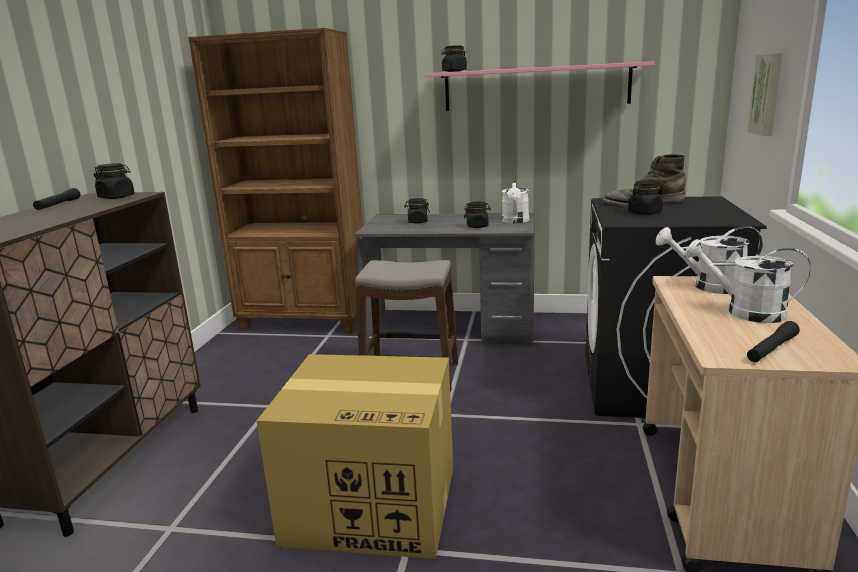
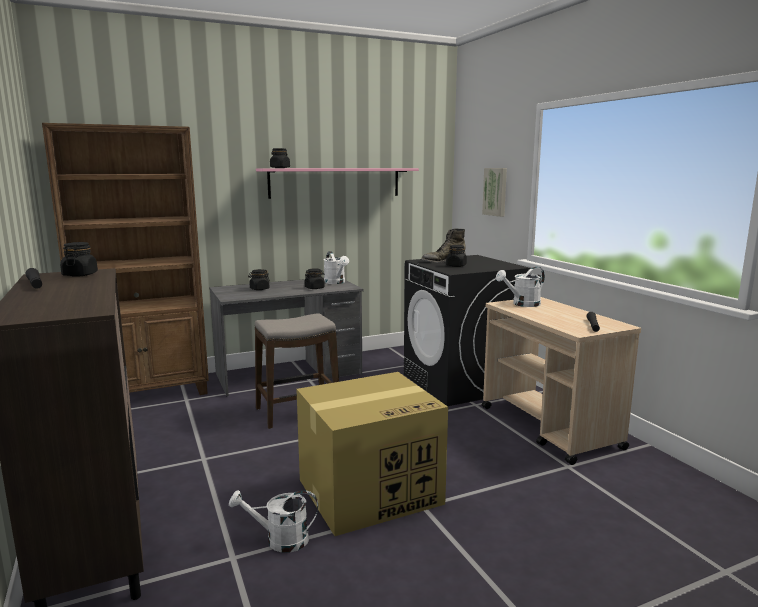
camera: 35 degrees left, 5 degrees down
white watering can [684,239,811,323] -> white watering can moved to [229,490,318,553]

